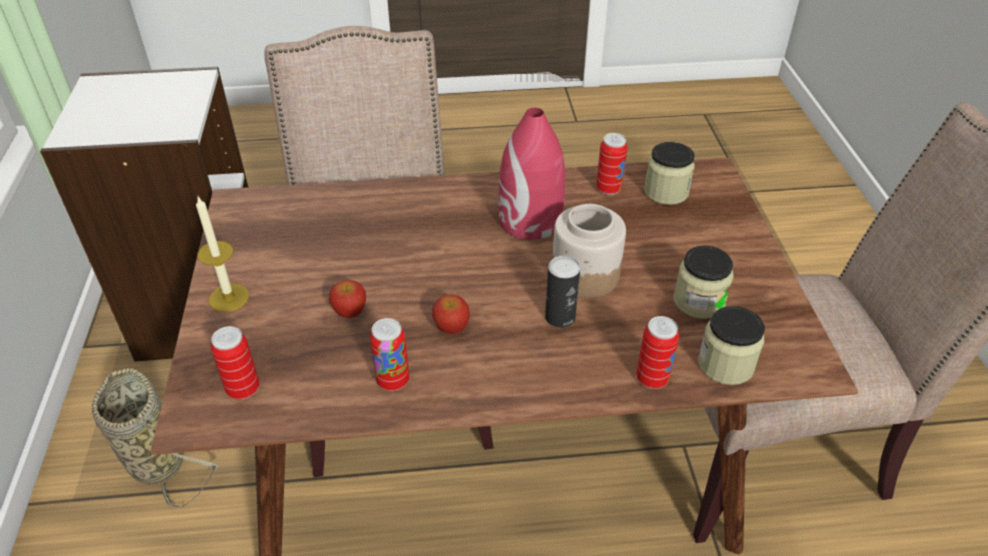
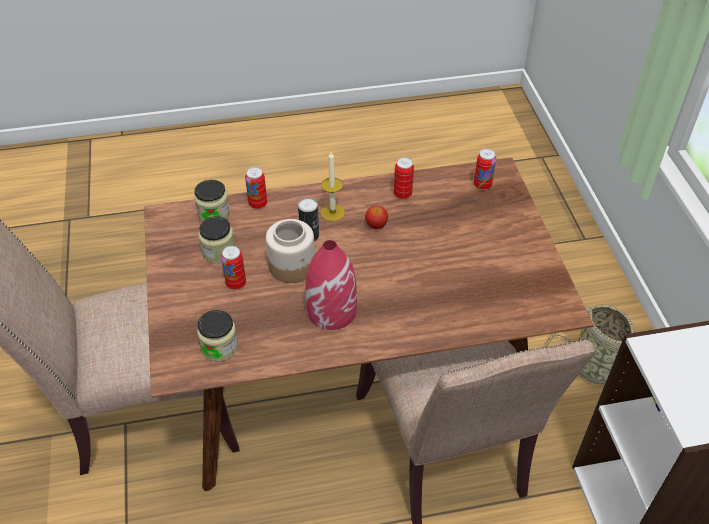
camera: 175 degrees right, 5 degrees up
candle [196,197,249,312] -> candle moved to [321,152,345,221]
apple [329,280,366,318] -> none
can [596,133,628,195] -> can moved to [221,246,246,290]

